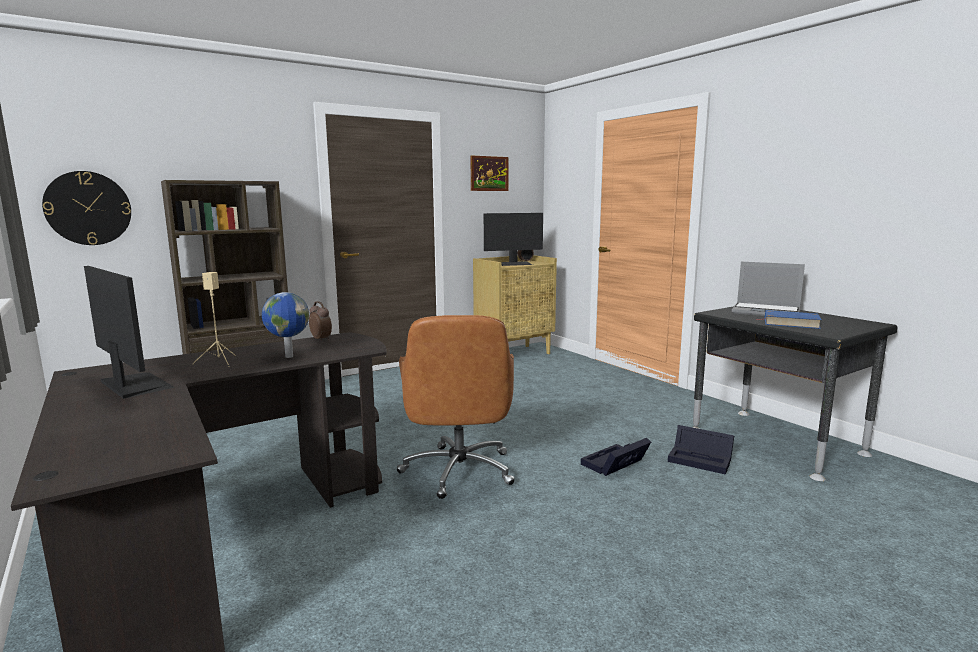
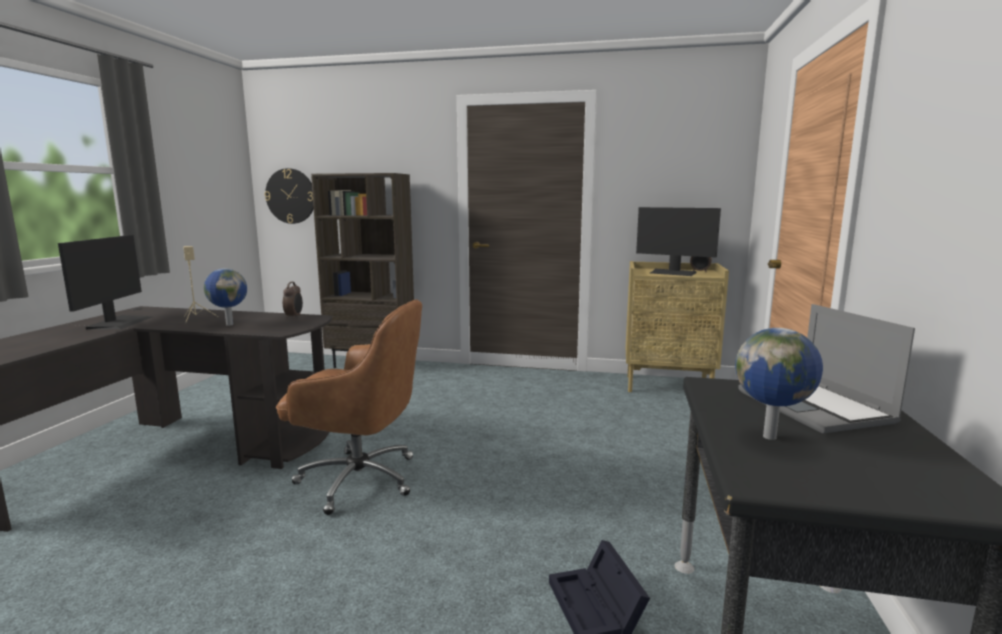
camera: 45 degrees right, 0 degrees up
brown office chair [397,315,514,499] -> brown office chair turned 120 degrees counterclockwise [276,299,422,515]
picture [470,155,509,191] -> none
black storage box [581,438,651,476] -> none
blue book [755,310,822,329] -> globe [735,328,823,440]

